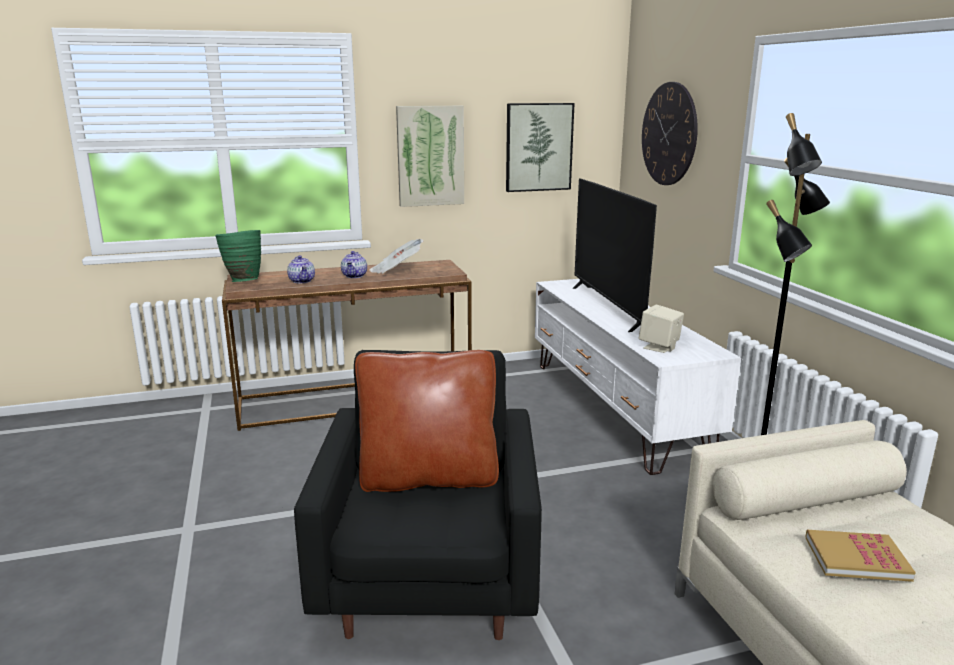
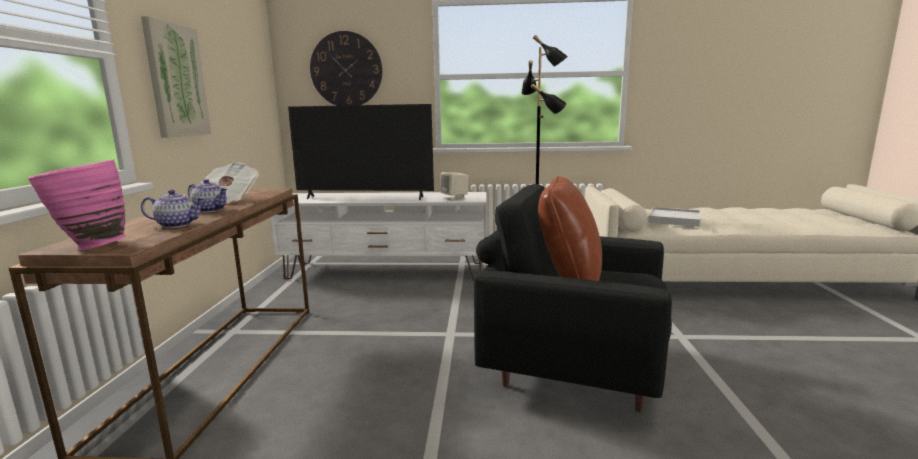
camera: 70 degrees left, 5 degrees down
green vase [215,230,261,282] -> pink vase [27,159,126,250]
picture [506,103,575,192] -> none
book [805,530,916,582] -> white tray [648,207,700,227]

